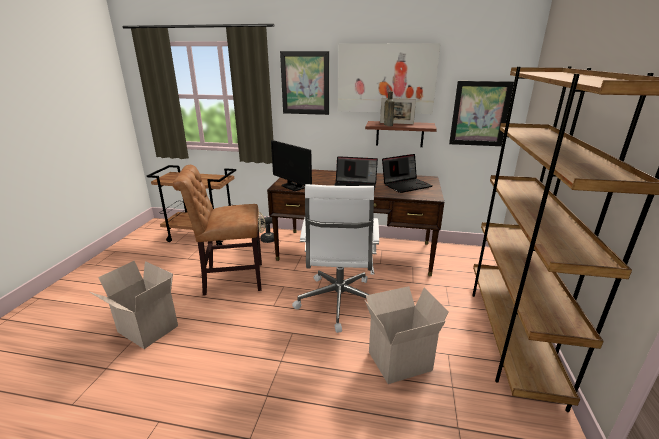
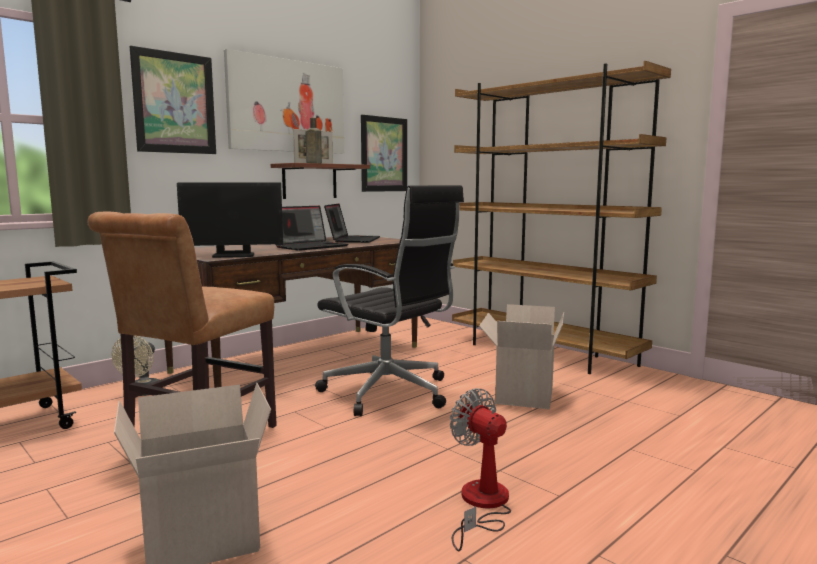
camera: 55 degrees left, 15 degrees down
white office chair [292,184,379,333] -> black office chair [315,185,464,416]
none -> fan [450,388,511,551]

